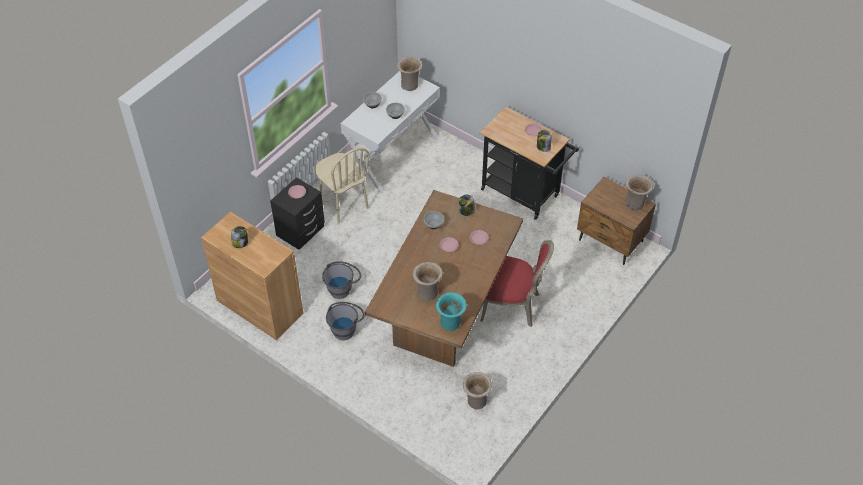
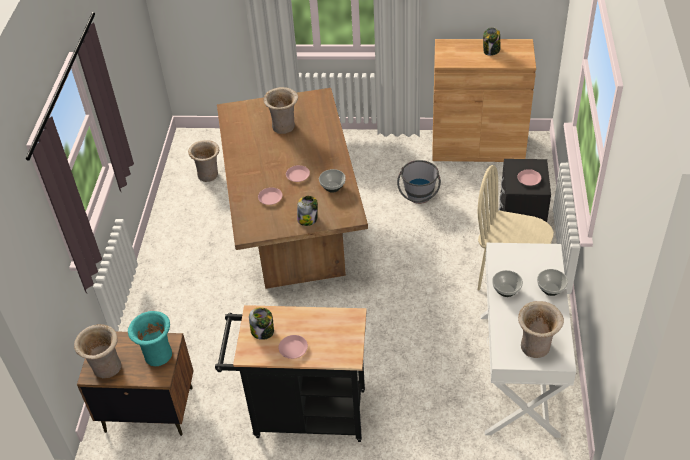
camera: 150 degrees right, 5 degrees down
grey bucket [326,302,365,340] -> none
turquoise vase [436,292,467,331] -> turquoise vase moved to [128,311,172,366]
red chair [480,240,554,327] -> none

